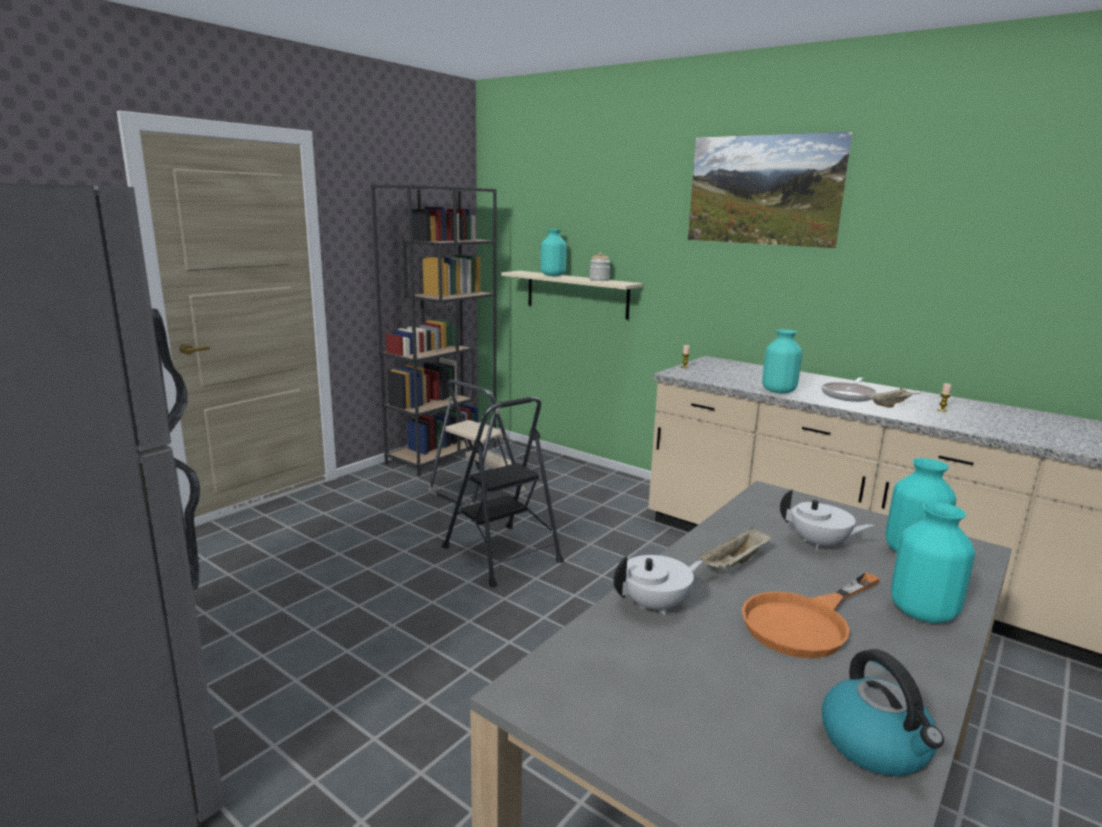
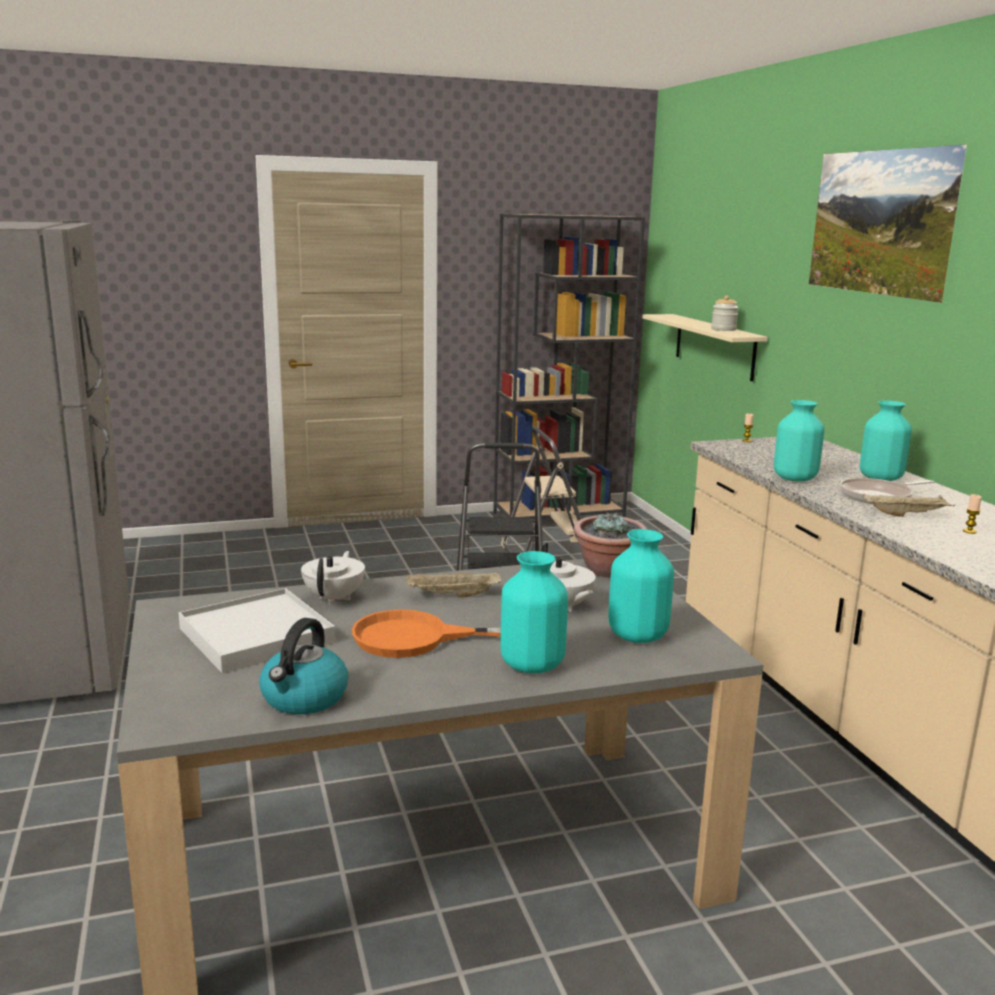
camera: 35 degrees right, 0 degrees up
turquoise vase [541,229,567,276] -> turquoise vase moved to [860,400,912,481]
white teapot [614,555,703,616] -> white teapot turned 90 degrees counterclockwise [301,551,365,604]
none -> white tray [178,588,335,673]
none -> potted plant [574,513,648,578]

